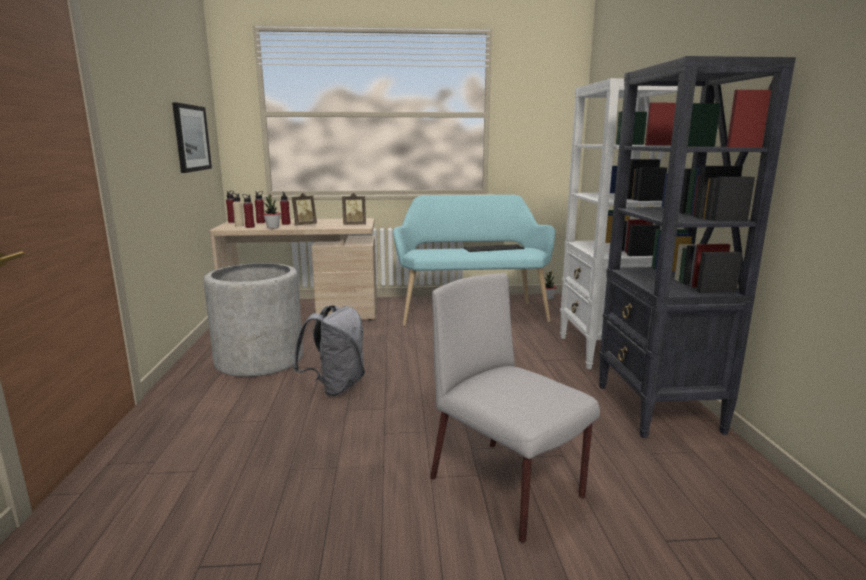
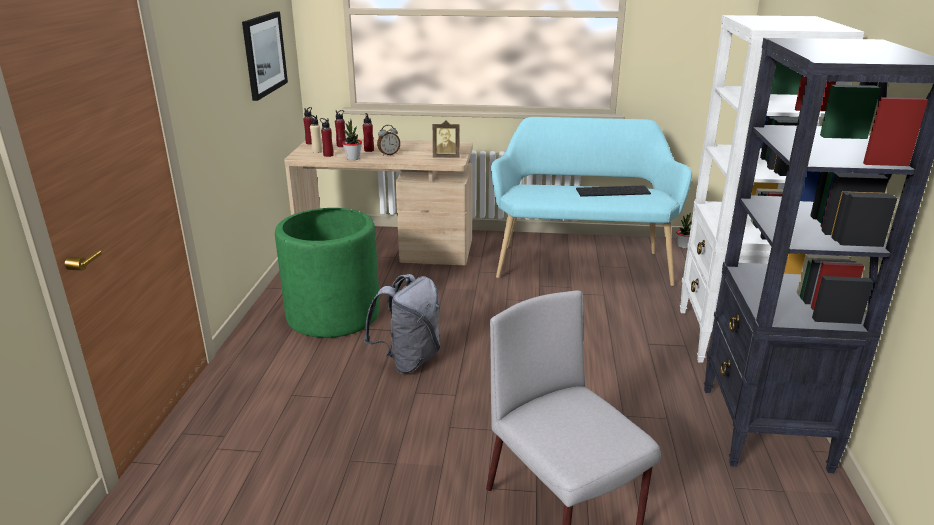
camera: 10 degrees right, 10 degrees up
grey planter [204,263,303,377] -> green planter [275,208,380,338]
picture frame [292,193,317,226] -> alarm clock [377,125,400,156]

